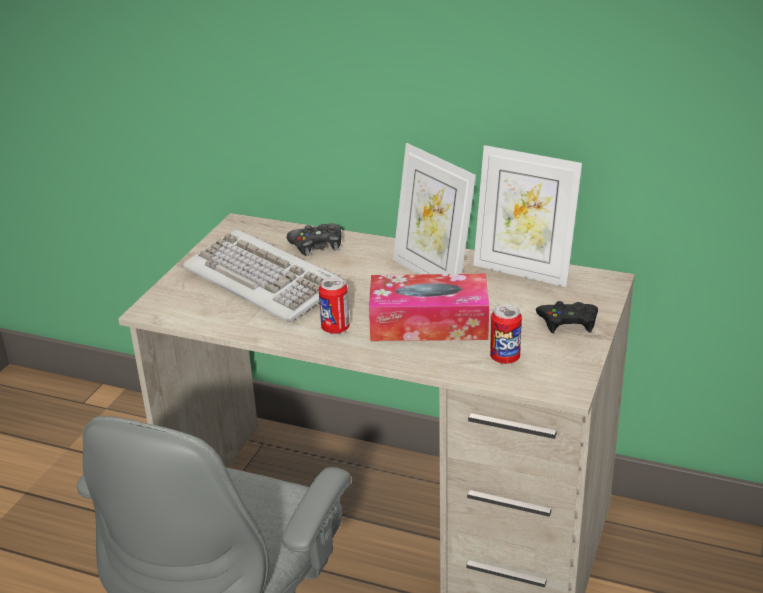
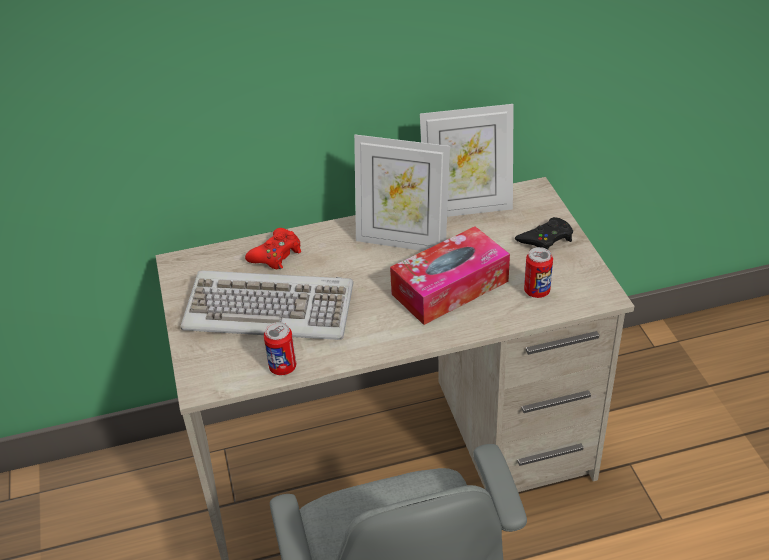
camera: 35 degrees left, 10 degrees up
black game controller [287,223,342,256] -> red game controller [245,228,301,269]
can [319,277,350,334] -> can moved to [264,322,296,375]

